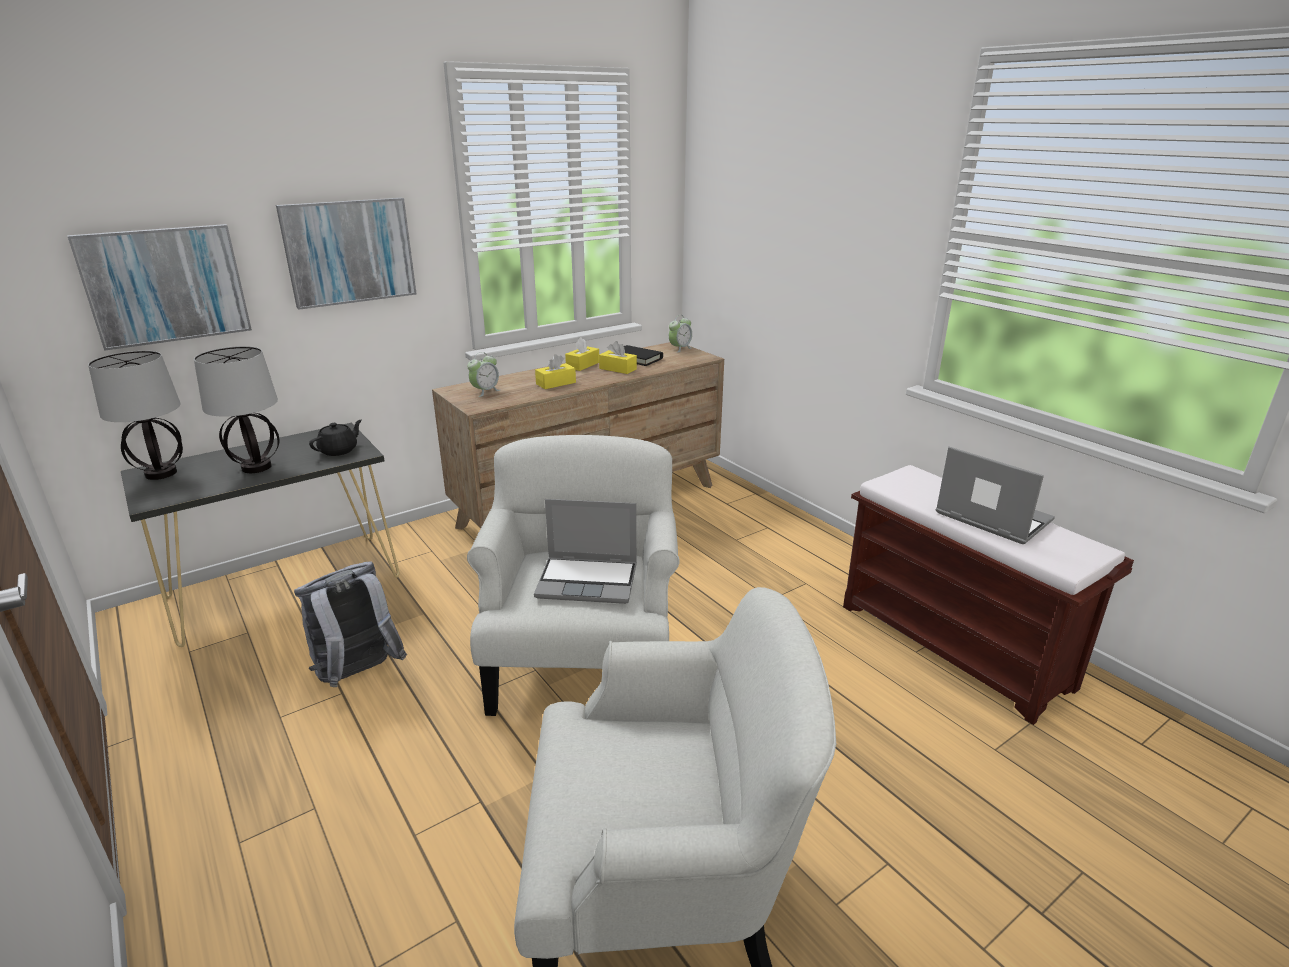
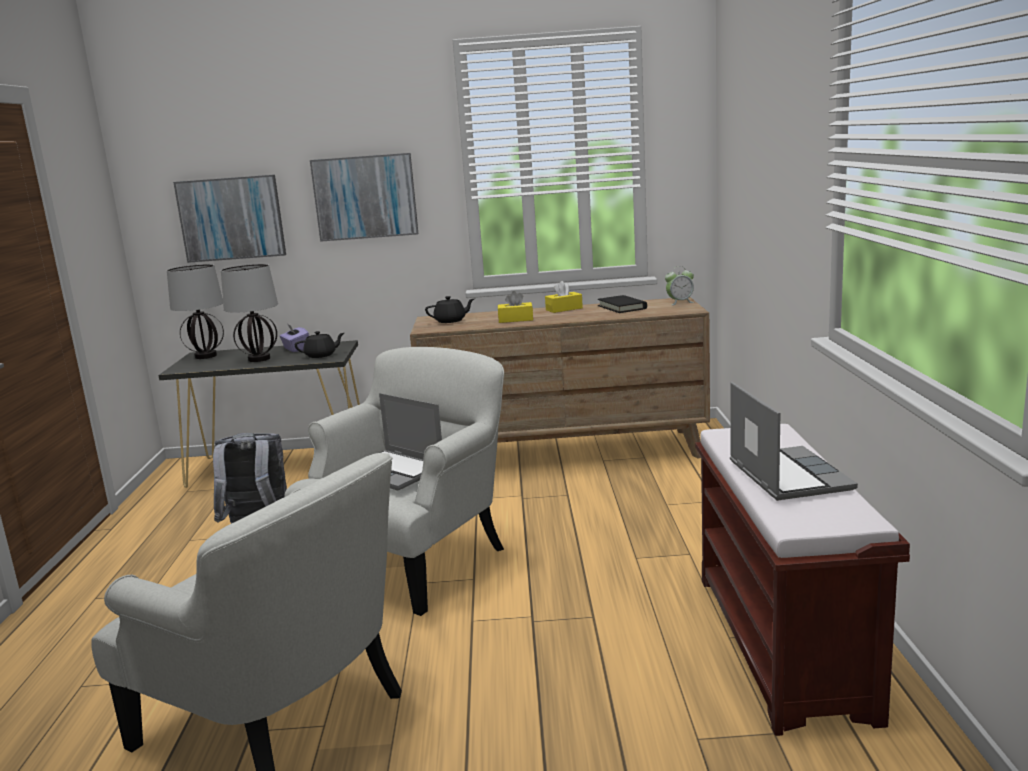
camera: 35 degrees right, 10 degrees down
alarm clock [467,352,500,397] -> black teapot [425,296,474,323]
yellow tissue box [599,341,637,374] -> none
none -> purple tissue box [280,324,309,352]

